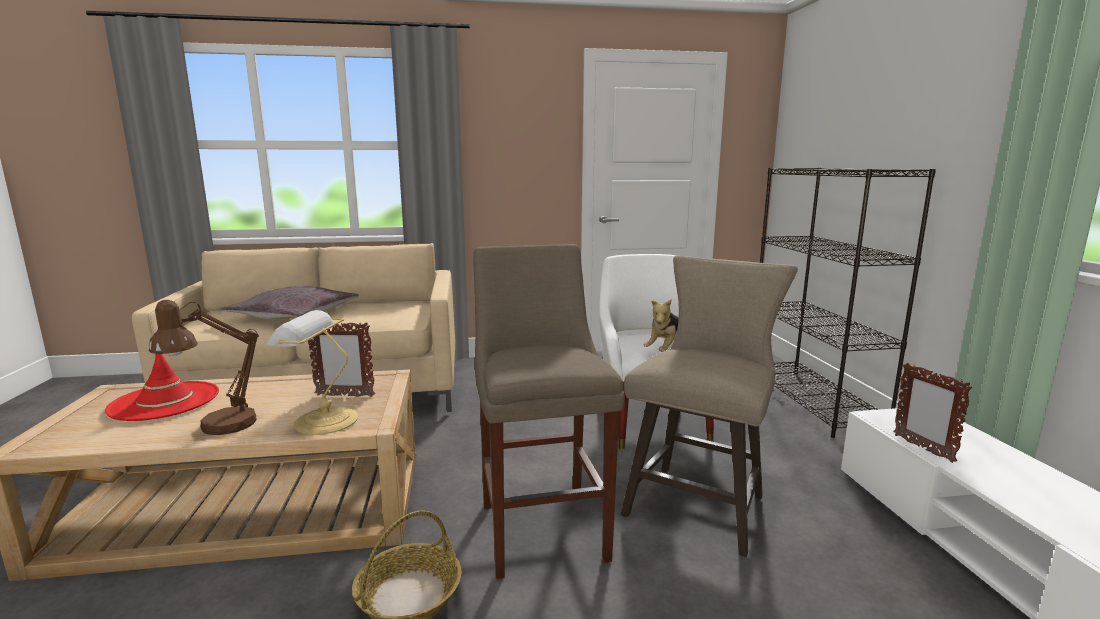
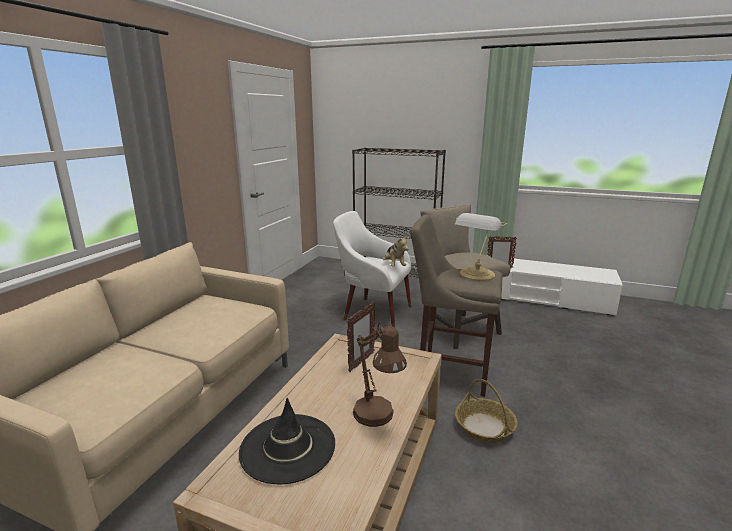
camera: 60 degrees left, 5 degrees up
red hat [105,354,219,421] -> black hat [239,398,335,484]
grey pillow [221,286,359,319] -> none
table lamp [267,310,358,435] -> table lamp moved to [455,213,507,280]

